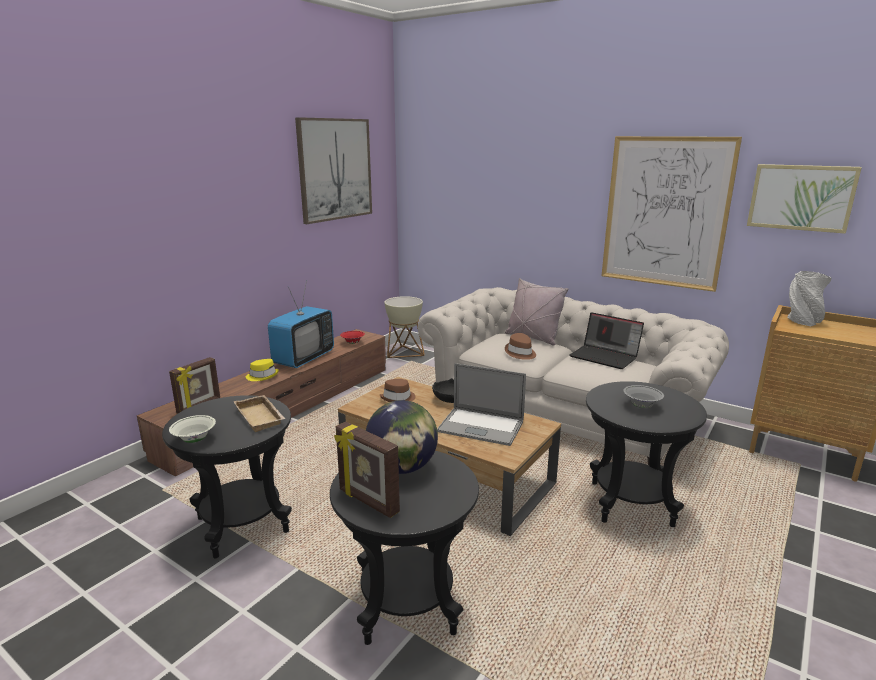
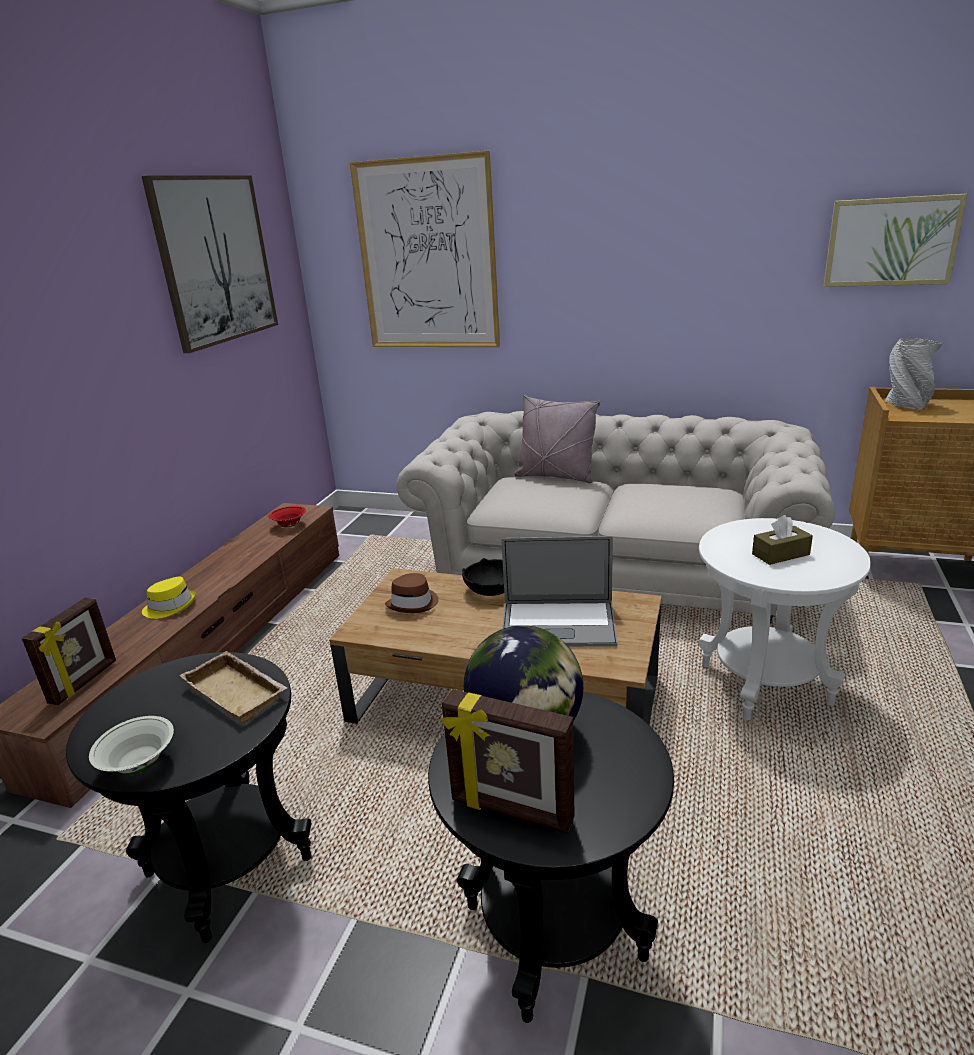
camera: 15 degrees left, 5 degrees up
television [268,280,334,368] -> none
planter [384,296,425,358] -> none
brown hat [505,333,536,360] -> none
laptop [570,312,644,369] -> none
black side table [586,381,707,527] -> white side table [699,518,871,721]
picture [602,136,742,292] -> picture moved to [350,151,500,347]
grey bowl [623,385,664,408] -> brown tissue box [752,515,813,565]

